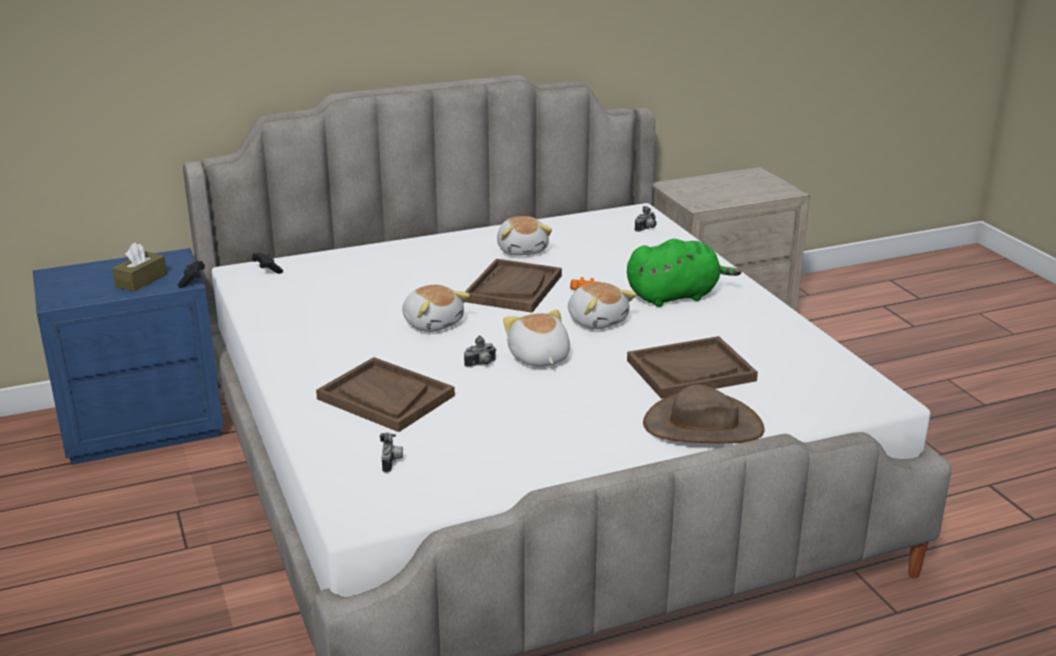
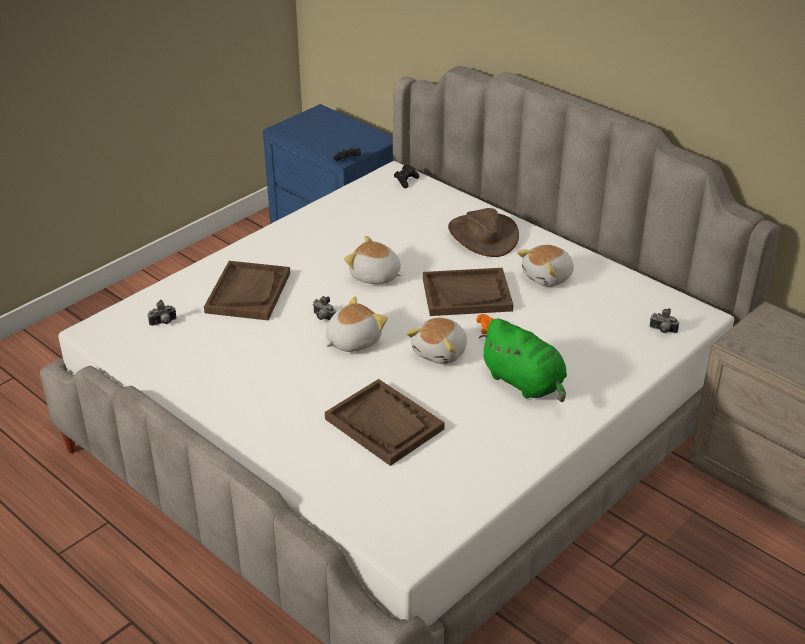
camera: 65 degrees right, 10 degrees up
brown tissue box [112,242,167,292] -> none
plush toy [402,285,470,332] -> plush toy turned 90 degrees clockwise [344,236,404,284]
brown hat [643,385,765,443] -> brown hat moved to [448,208,519,257]

